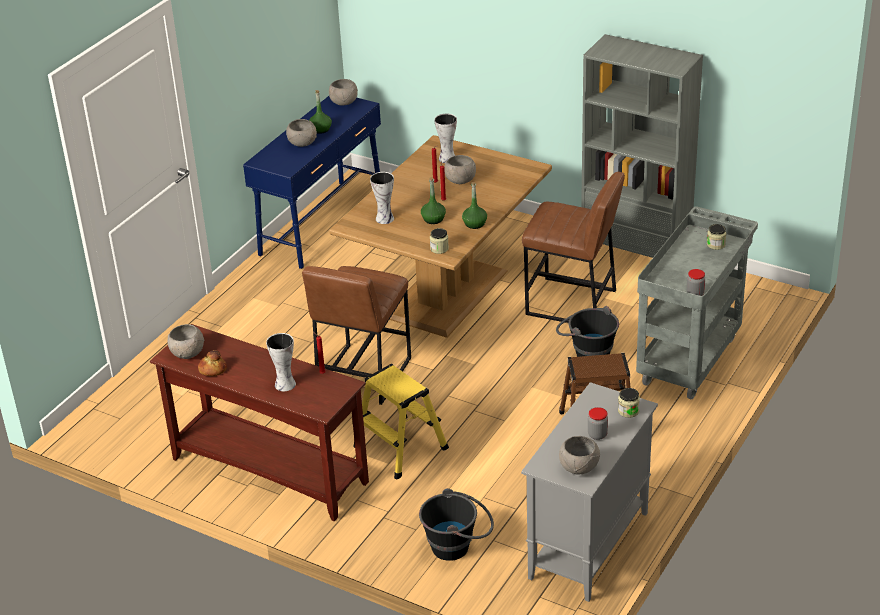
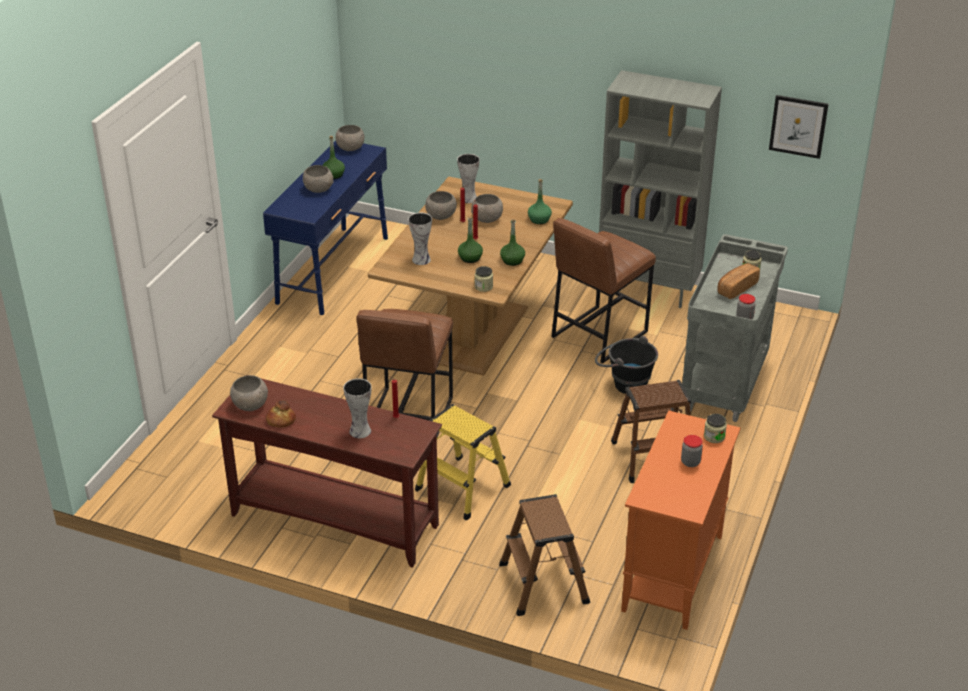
camera: 10 degrees left, 0 degrees up
black bucket [419,488,494,561] -> brown step ladder [499,494,590,616]
grey cabinet [521,382,658,602] -> orange cabinet [621,411,741,630]
brown chair [522,172,625,323] -> brown chair turned 120 degrees clockwise [552,218,656,364]
grey bowl [559,435,600,474] -> grey bowl moved to [425,191,457,220]
none -> green bottle [528,179,552,224]
none -> bread [717,263,760,299]
none -> picture [769,95,829,159]

